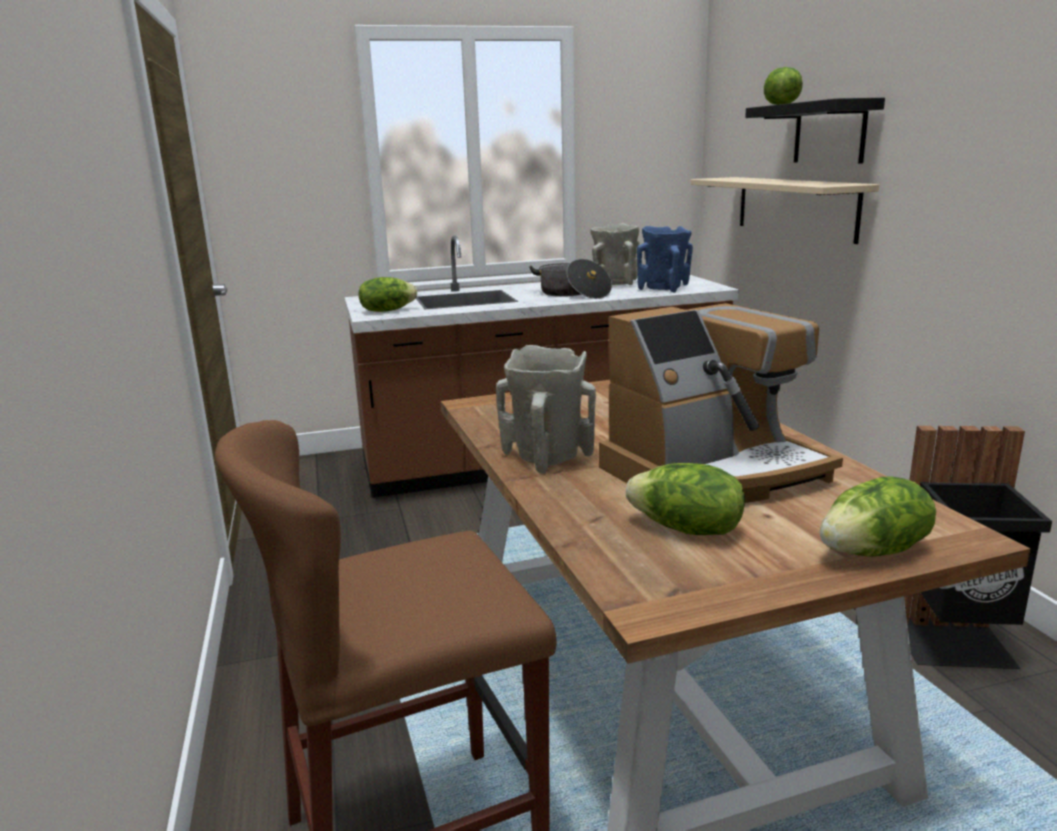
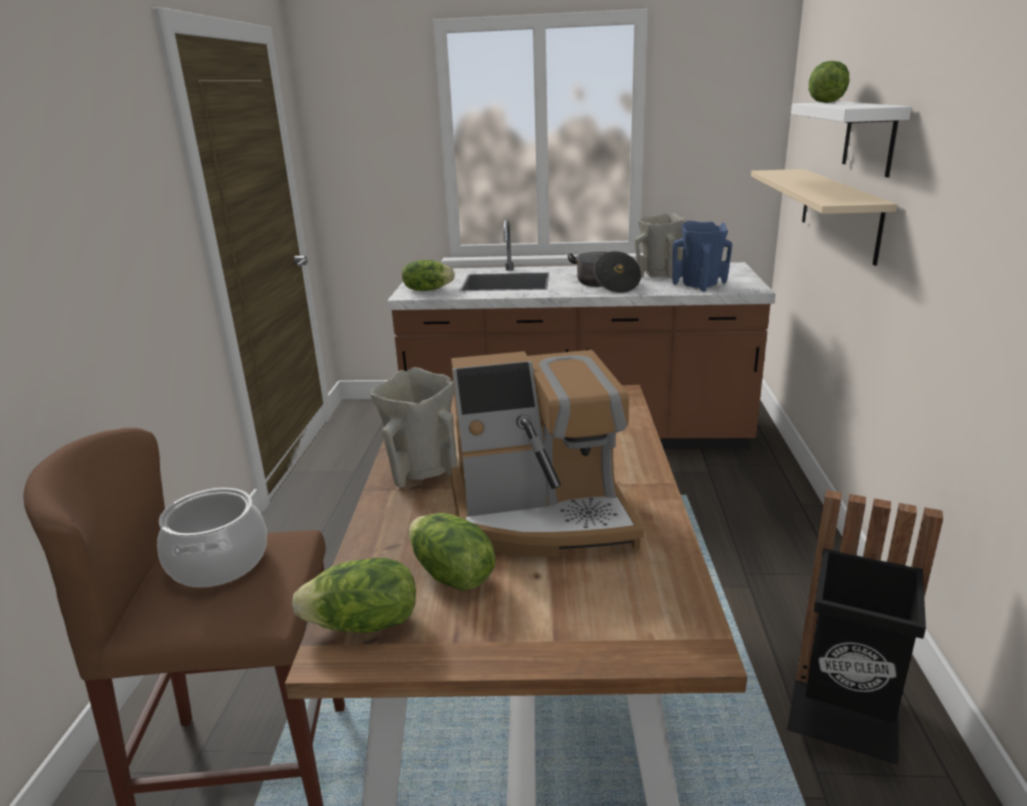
camera: 20 degrees right, 5 degrees up
black shelf [745,98,885,163] -> white shelf [791,102,912,177]
lettuce [820,476,936,557] -> lettuce moved to [292,558,416,633]
none -> cooking pot [157,487,267,588]

